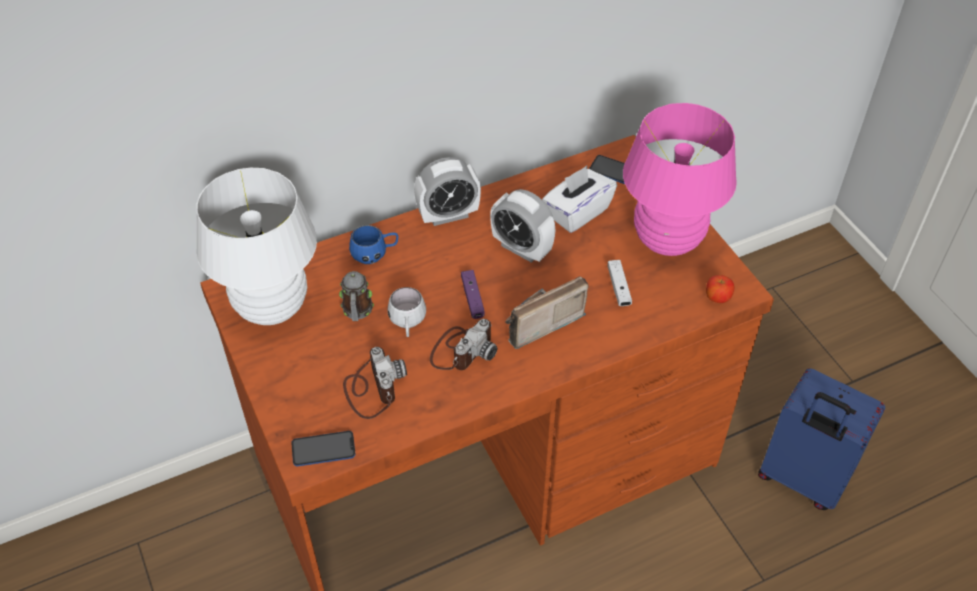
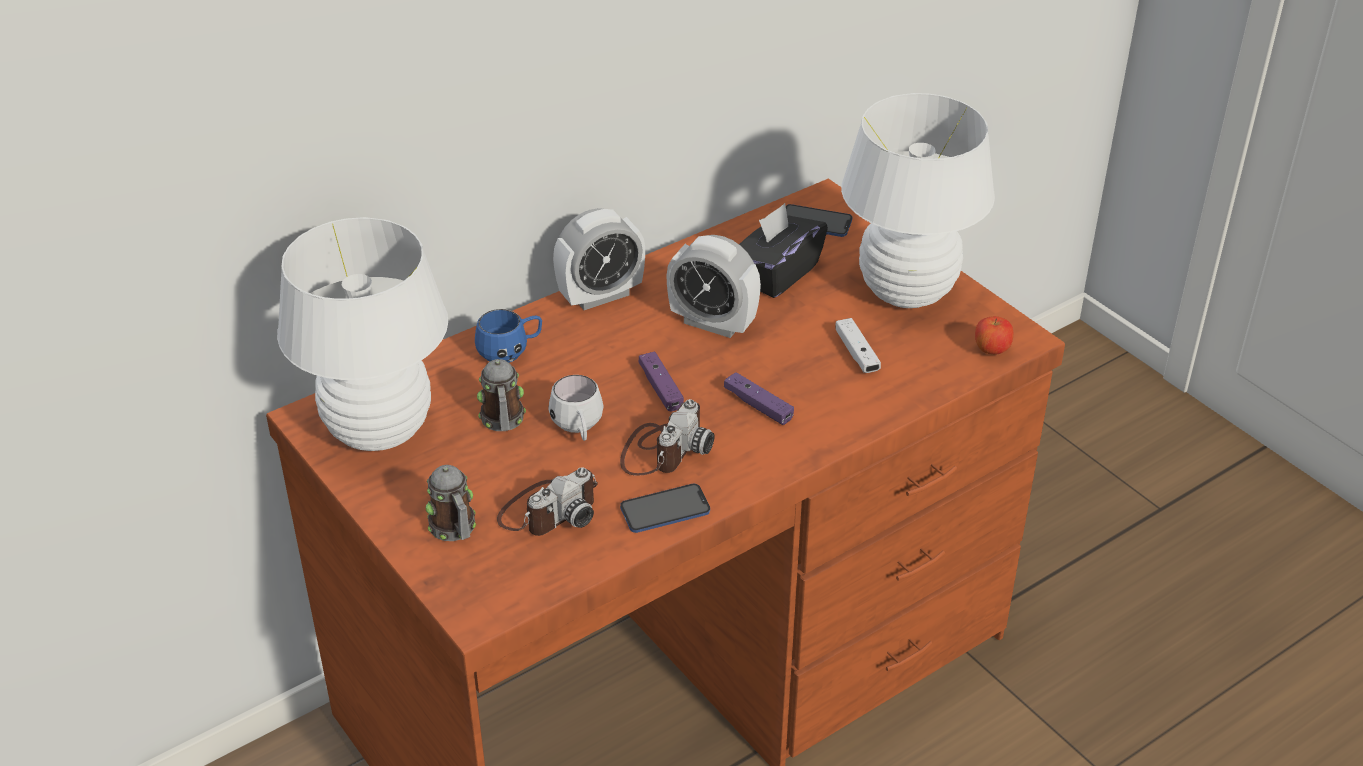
camera: 10 degrees left, 10 degrees down
phone [291,431,355,467] -> phone moved to [620,484,710,533]
camera [343,347,407,419] -> camera turned 75 degrees clockwise [497,467,598,536]
radio [505,277,588,349] -> purple game controller [724,372,794,425]
white tissue box [542,166,617,233] -> black tissue box [739,203,828,298]
pink table lamp [623,103,737,256] -> white table lamp [841,93,995,308]
blue suitcase [758,368,885,510] -> none
none -> mug [425,465,476,541]

